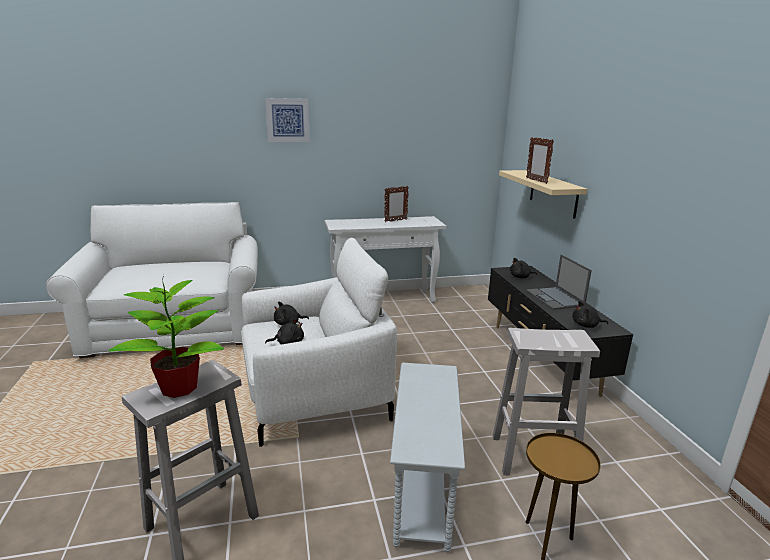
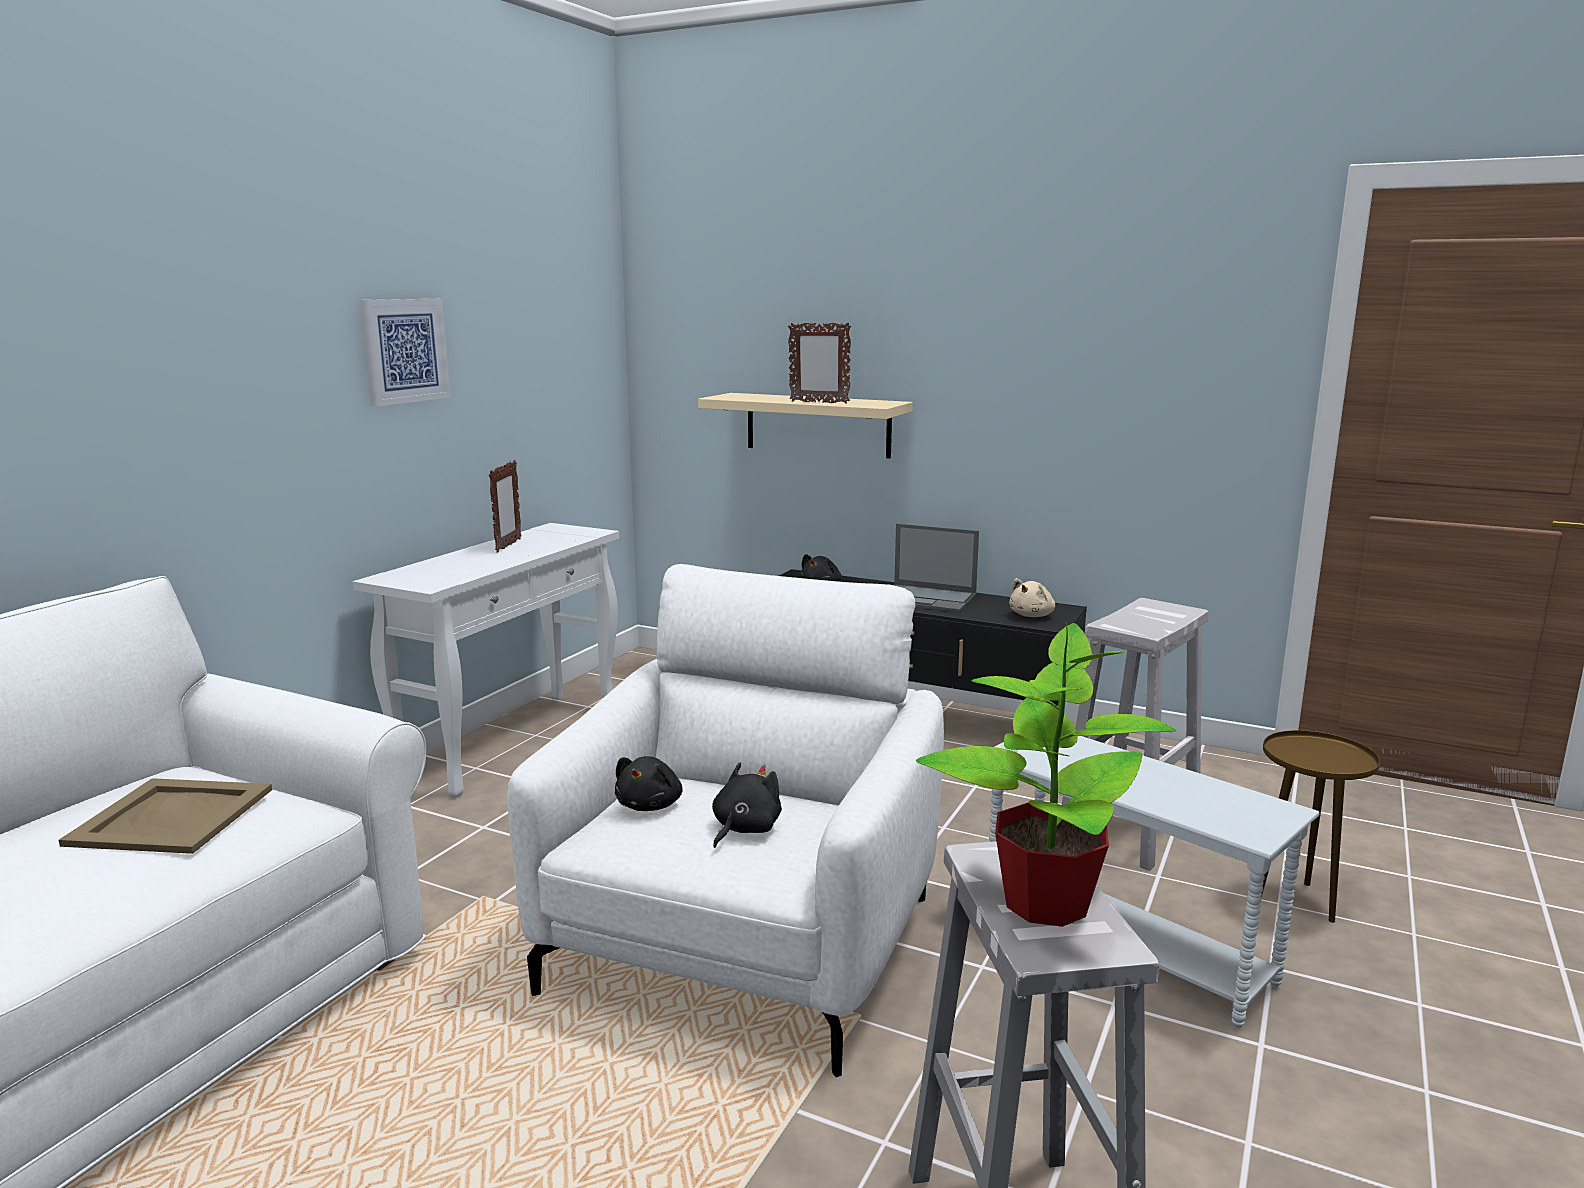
camera: 50 degrees left, 5 degrees down
picture [265,98,310,142] -> picture moved to [360,299,450,407]
black plush toy [572,301,608,328] -> beige plush toy [1009,578,1055,617]
none -> beige tray [59,778,272,854]

